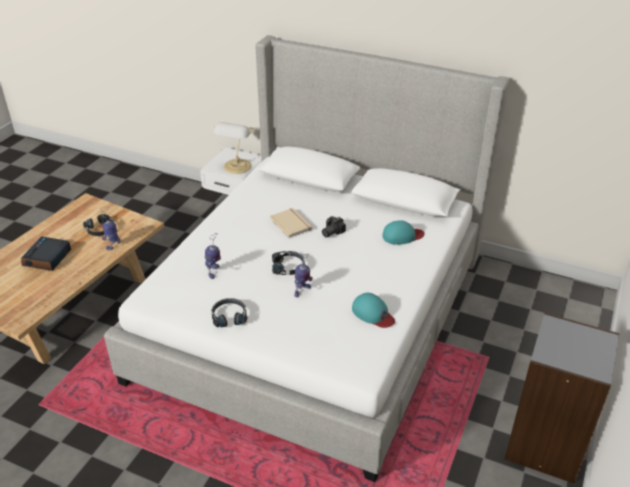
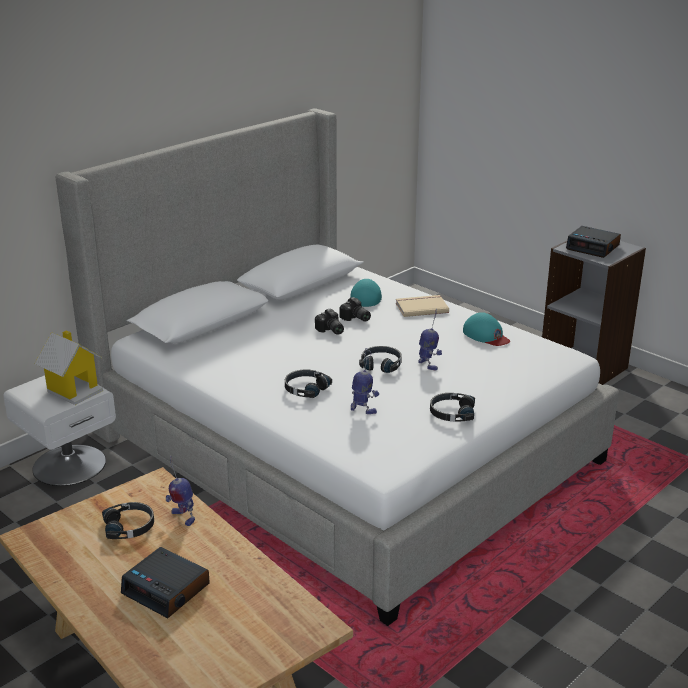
camera: 70 degrees left, 10 degrees down
table lamp [213,122,254,174] -> toy house [35,331,103,405]
beige book [270,208,313,238] -> beige book moved to [396,295,449,317]
turquoise cap [352,293,395,328] -> turquoise cap turned 75 degrees clockwise [463,312,510,346]
none -> black headphones [285,369,332,398]
none -> camera [340,297,371,322]
none -> alarm clock [566,226,621,258]

